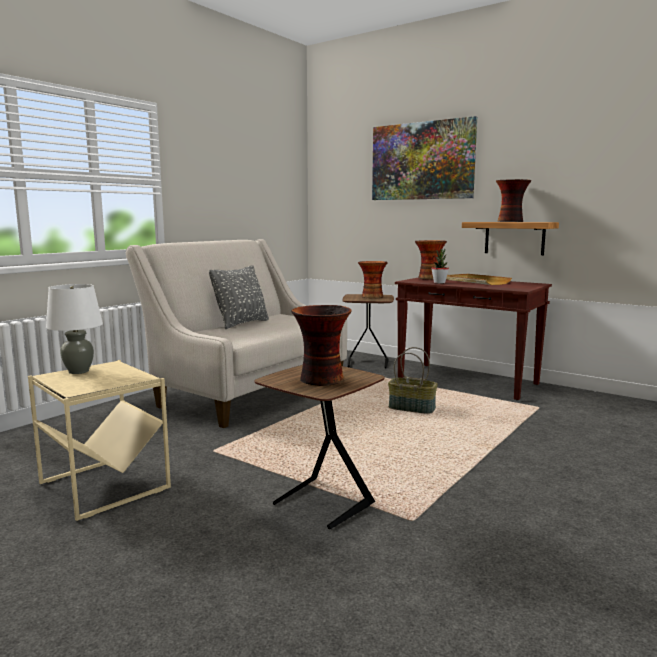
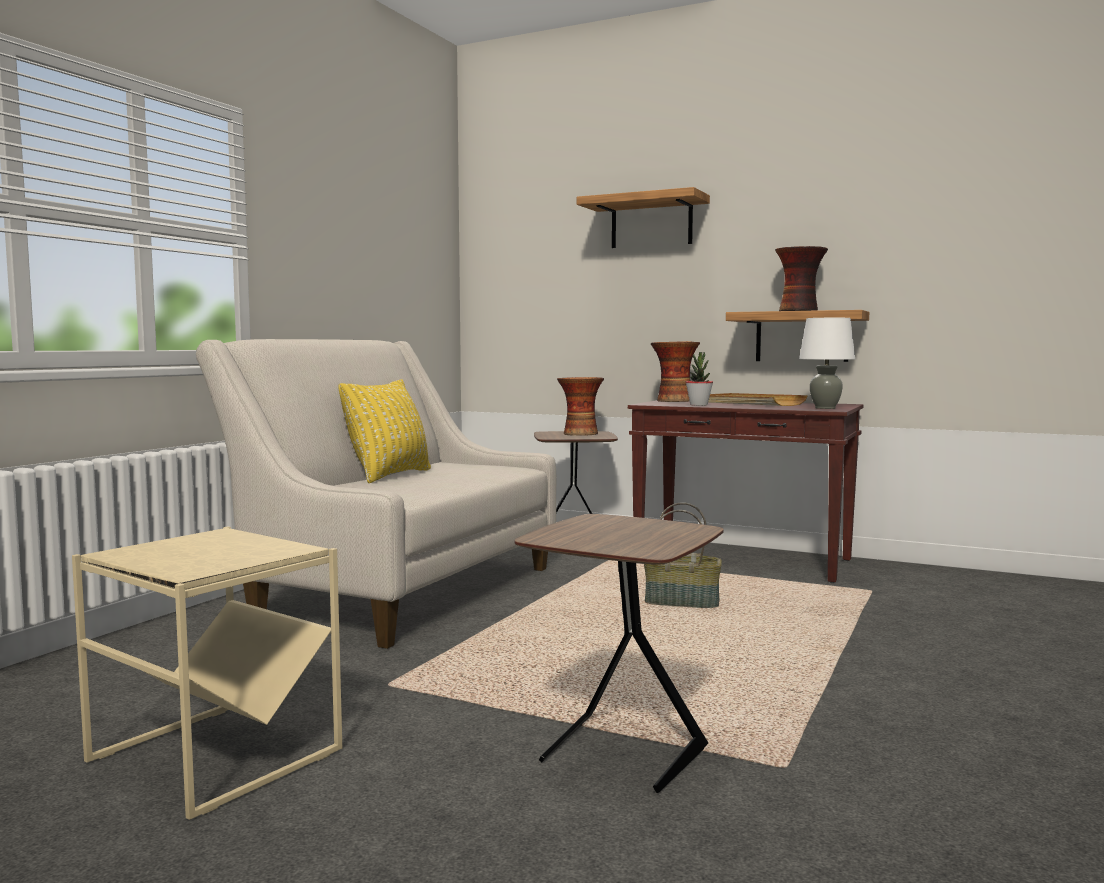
camera: 10 degrees left, 5 degrees down
white table lamp [46,284,103,374] -> white table lamp moved to [799,318,855,409]
grey pillow [209,265,269,329] -> yellow pillow [339,380,431,483]
vase [291,305,352,386] -> none
picture [372,116,477,200] -> shelf [577,187,710,248]

